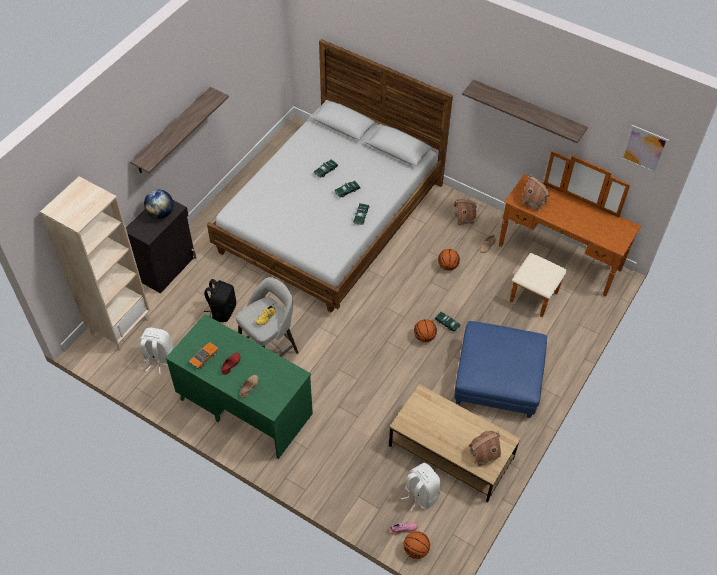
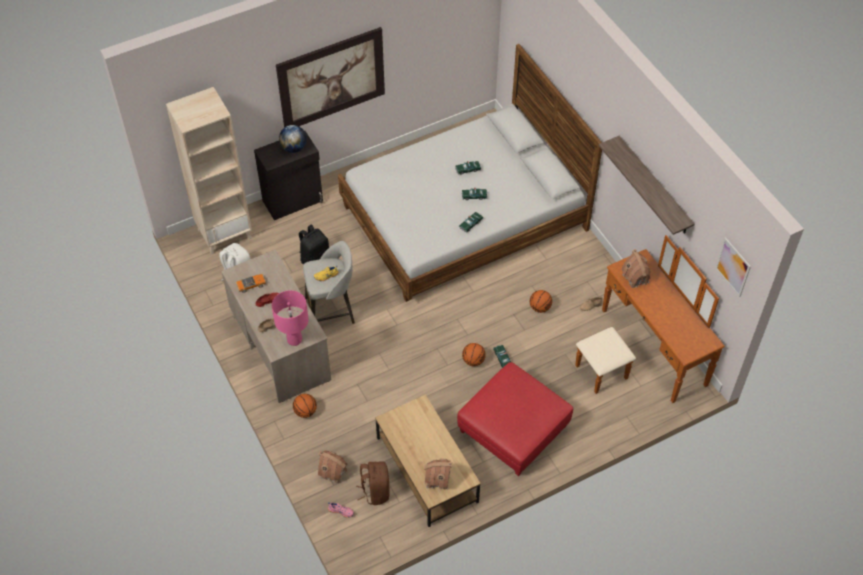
camera: 30 degrees right, 0 degrees up
shelf [130,87,229,173] -> picture [276,27,385,128]
green desk [166,314,313,459] -> beige desk [221,249,331,403]
white backpack [401,463,441,511] -> brown backpack [356,462,390,505]
basketball [404,531,430,559] -> basketball moved to [293,394,317,418]
toy house [454,199,477,226] -> toy house moved to [318,451,347,483]
blue ottoman [454,321,547,418] -> red ottoman [457,362,573,476]
none -> pink table lamp [272,290,309,346]

